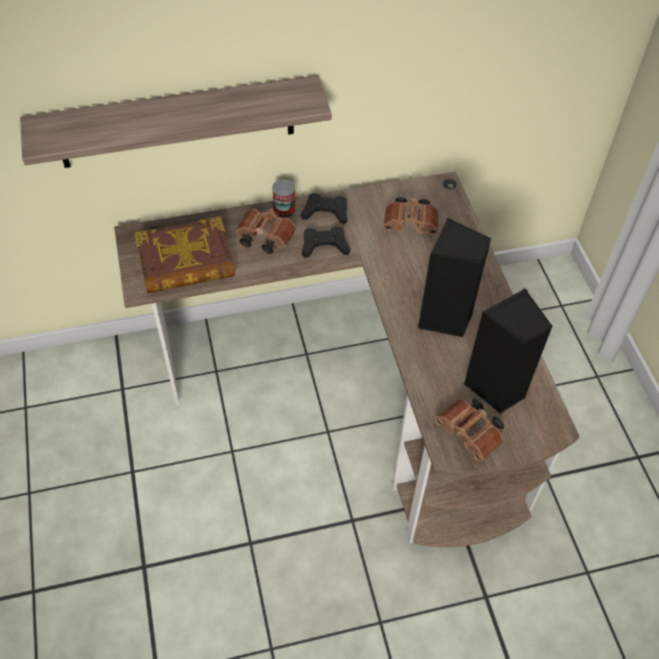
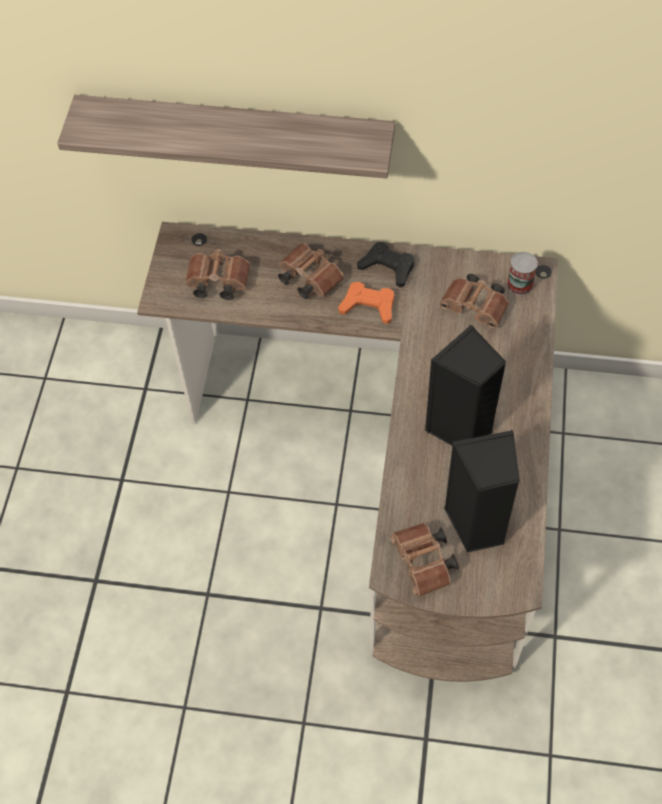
camera: 25 degrees right, 5 degrees up
book [134,217,235,293] -> brown binoculars [185,249,250,300]
can [272,179,296,218] -> can moved to [507,252,538,295]
black game controller [302,227,350,258] -> orange game controller [338,282,394,324]

